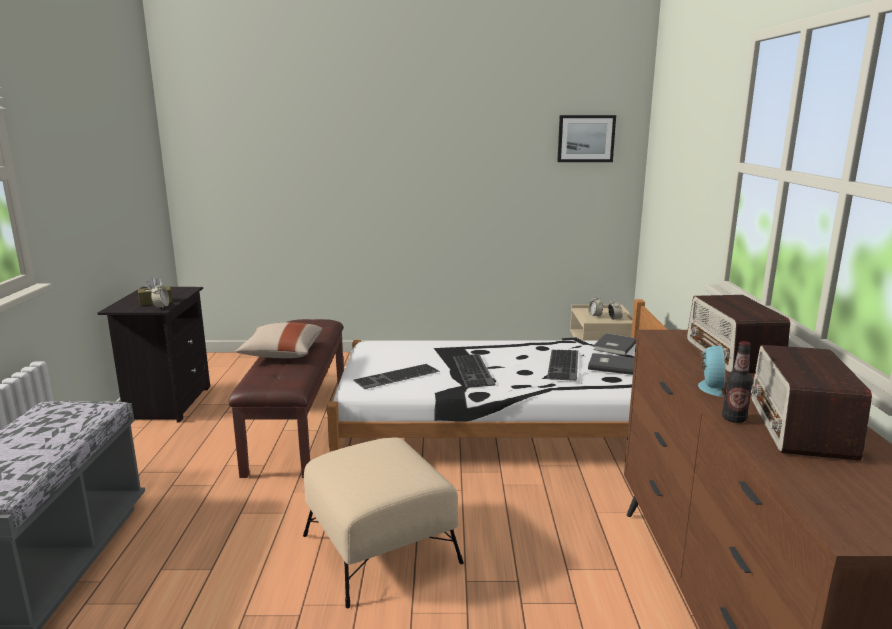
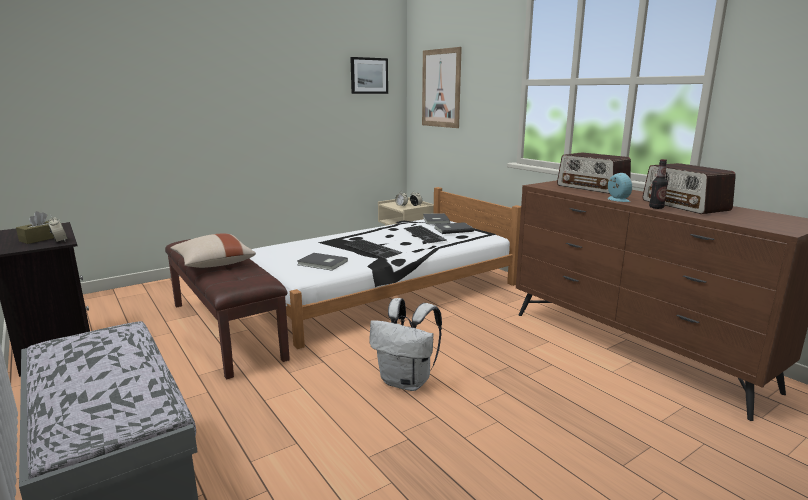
camera: 35 degrees left, 0 degrees up
beige ottoman [303,438,464,608] -> white backpack [369,298,442,391]
keyboard [353,364,440,389] -> grey book [297,253,348,271]
none -> picture [422,47,462,128]

